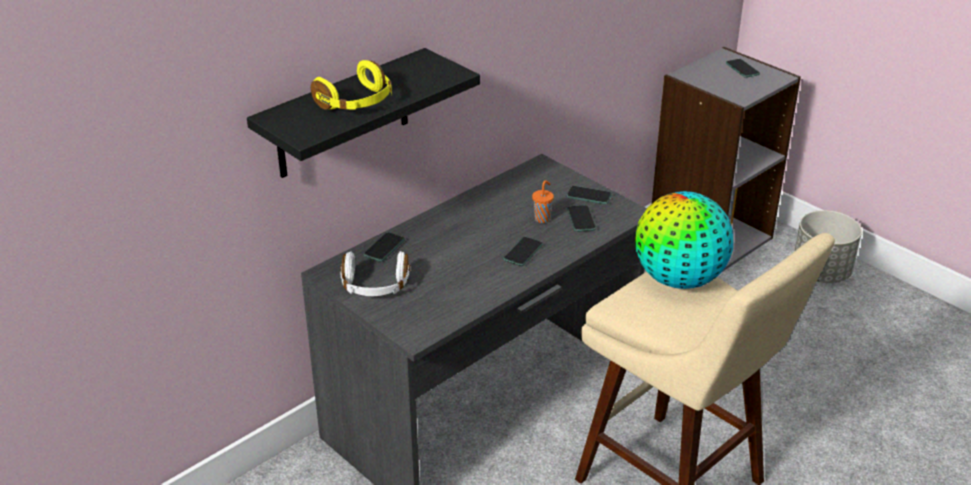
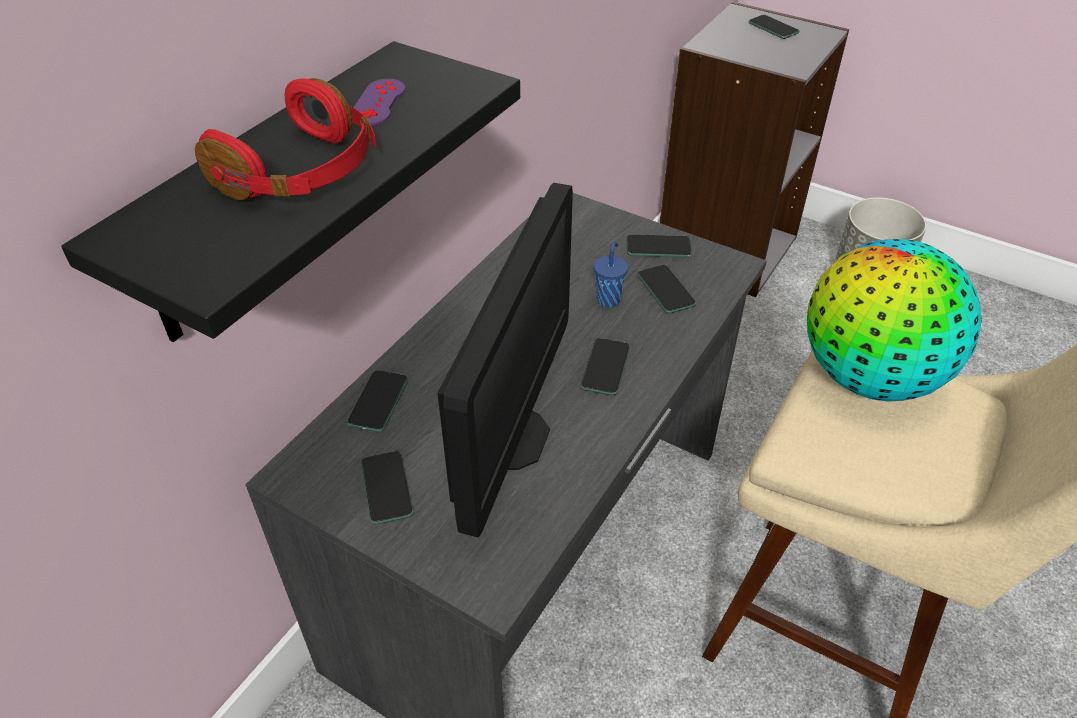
camera: 15 degrees left, 10 degrees up
yellow headphones [311,60,392,110] -> red headphones [195,78,376,200]
white headphones [340,251,410,296] -> phone [361,451,414,524]
orange cup [532,180,554,223] -> blue cup [594,241,628,307]
none -> purple game controller [353,79,406,126]
none -> monitor [438,183,573,538]

